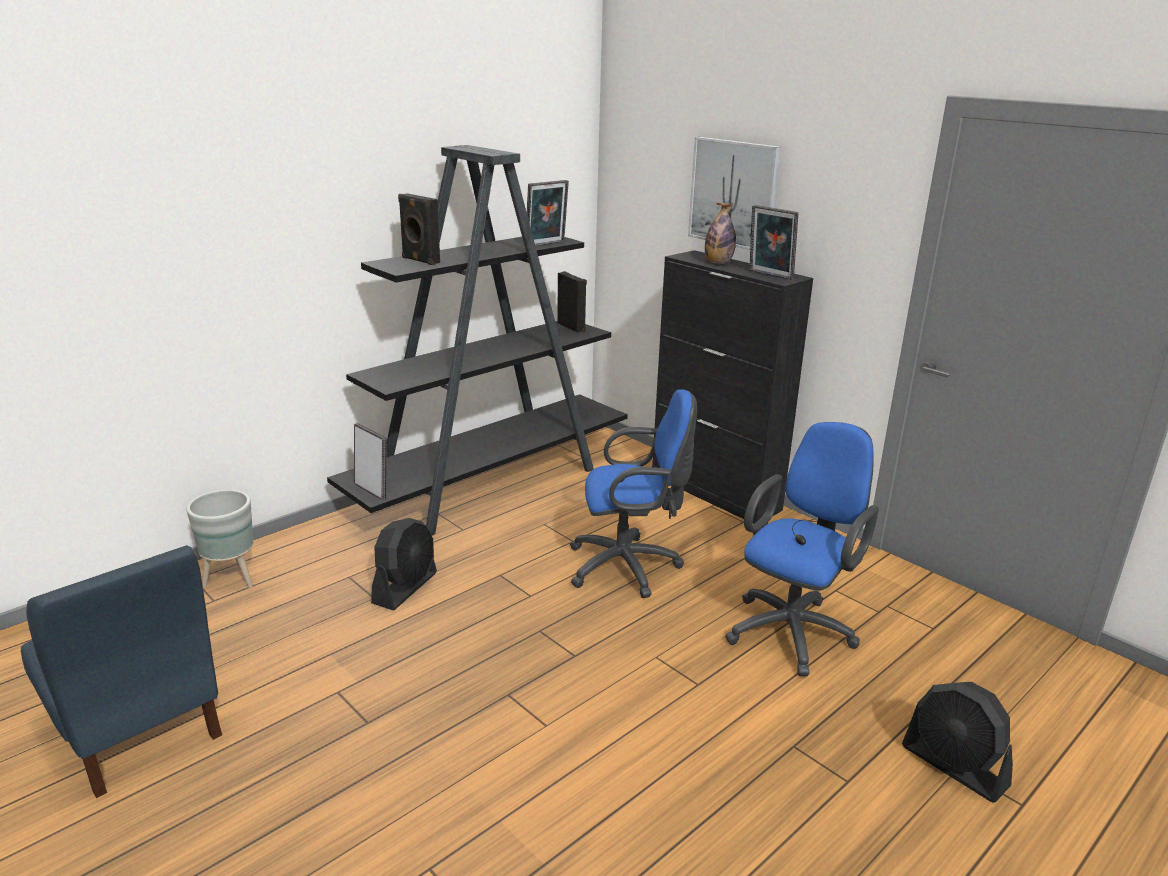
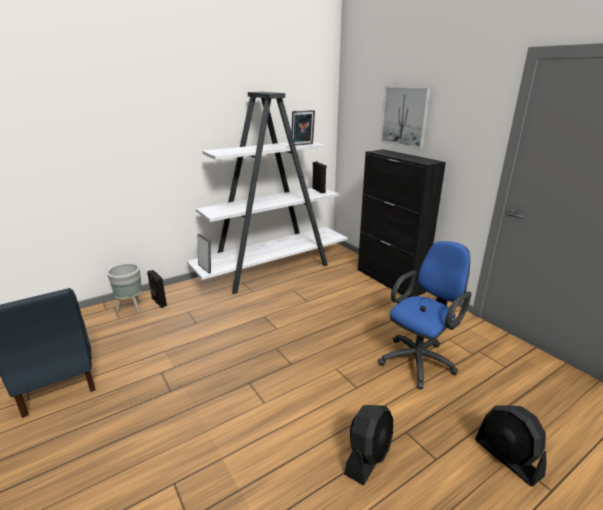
camera: 10 degrees right, 0 degrees up
black bookcase [327,145,628,536] -> white bookcase [187,92,348,294]
black fan [371,518,437,611] -> black fan moved to [344,405,393,485]
black speaker [398,193,440,265] -> black speaker moved to [147,270,167,308]
blue office chair [570,389,697,598] -> none
bottle [705,203,736,264] -> none
picture frame [749,205,798,280] -> none

